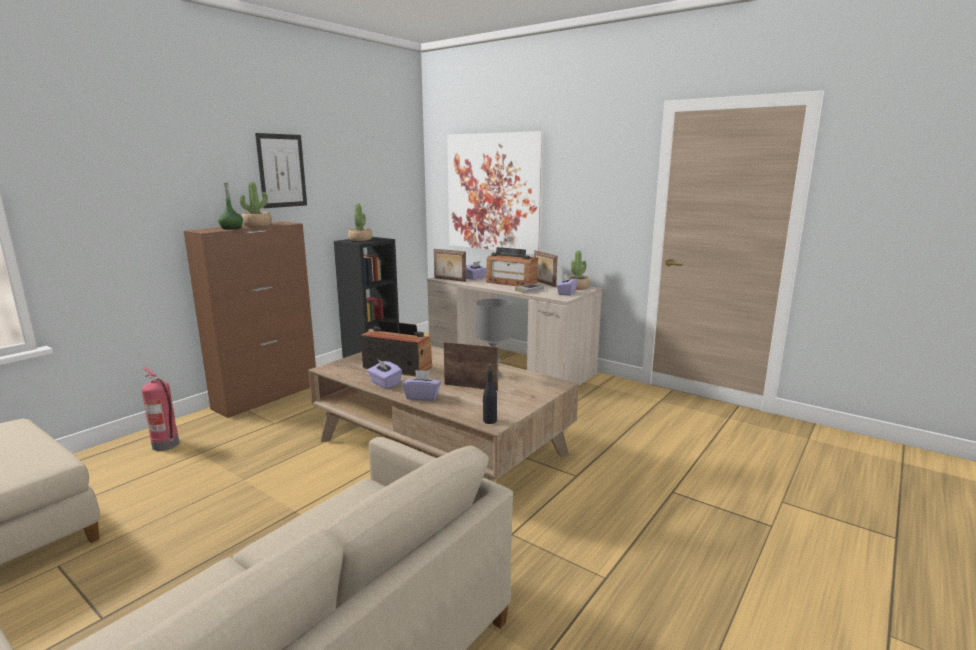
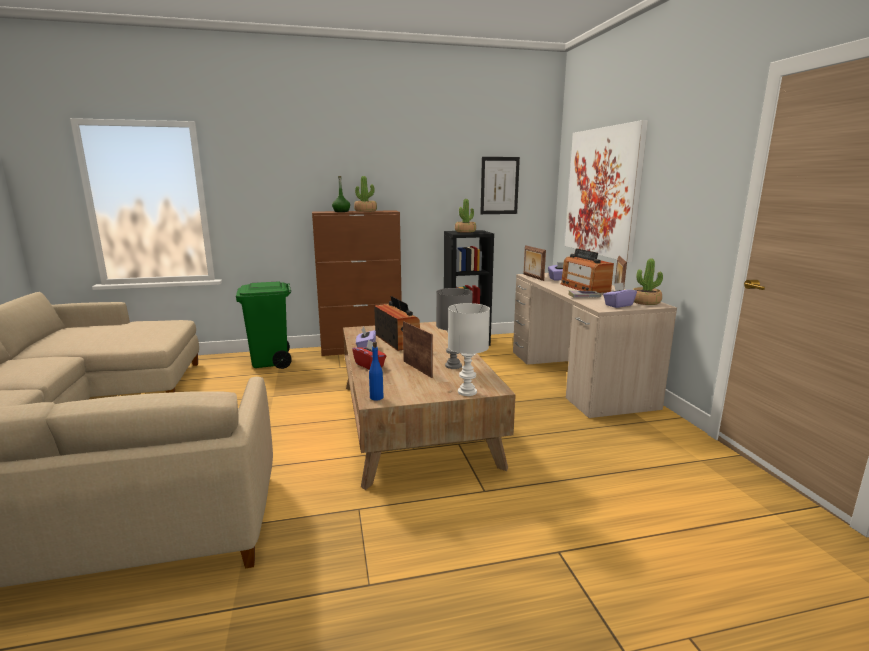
camera: 40 degrees right, 0 degrees up
fire extinguisher [141,368,179,451] -> green trash can [236,281,292,369]
picture [255,133,307,208] -> picture moved to [480,157,520,214]
purple tissue box [402,370,441,401] -> red tissue box [352,340,386,370]
black bottle [483,364,497,424] -> blue bottle [369,342,383,401]
none -> white table lamp [448,303,490,396]

